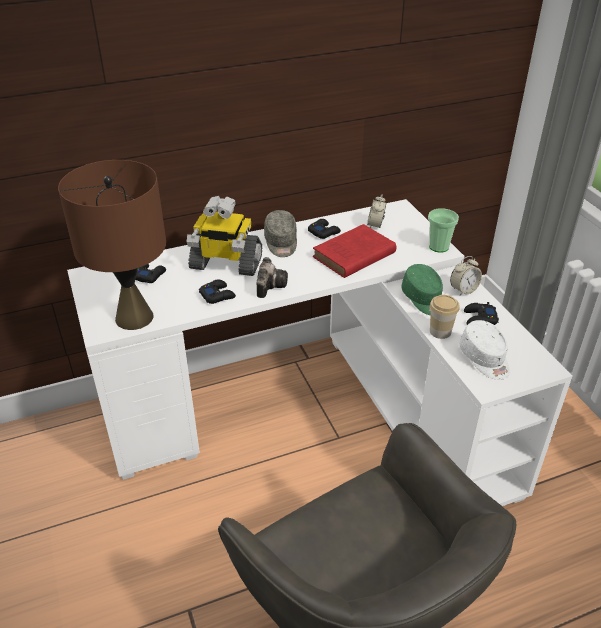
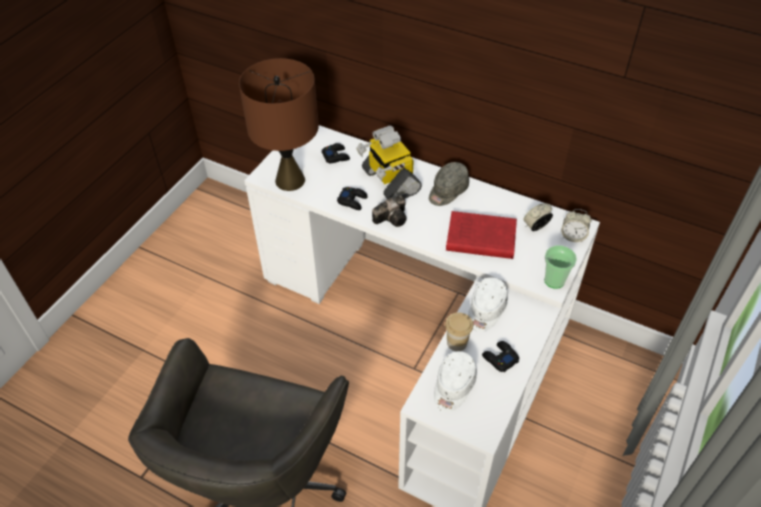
camera: 50 degrees right, 10 degrees up
black game controller [308,219,341,239] -> none
green cap [402,264,443,315] -> white cap [468,277,508,332]
alarm clock [450,256,482,296] -> alarm clock moved to [561,209,592,242]

